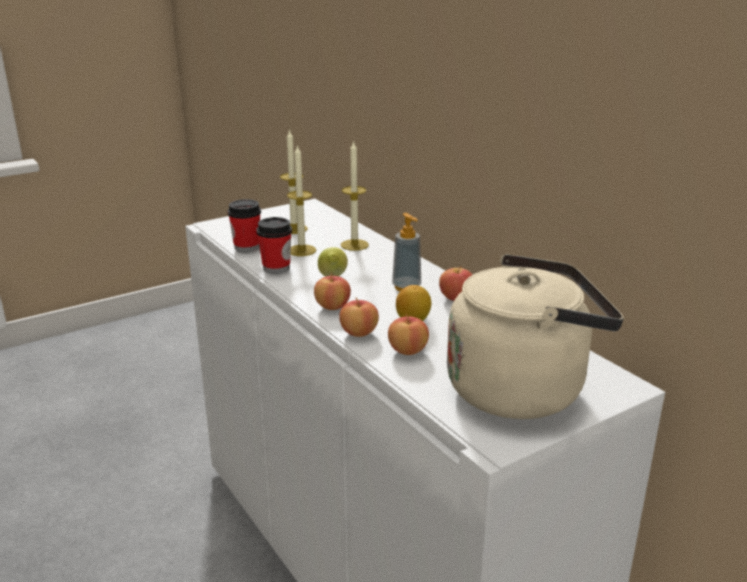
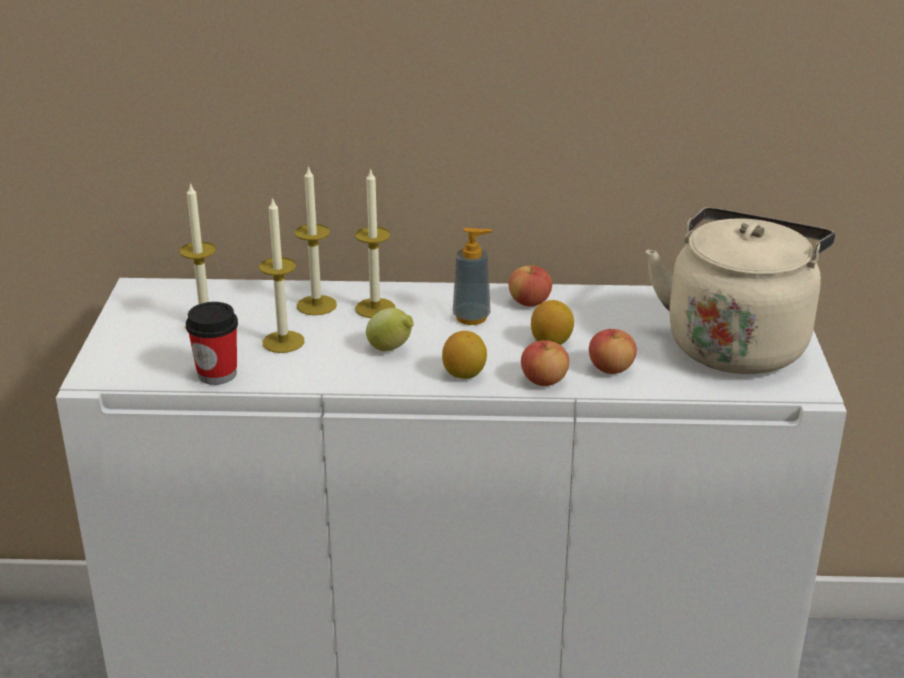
camera: 55 degrees left, 5 degrees up
cup [256,217,292,274] -> none
apple [314,273,351,310] -> lemon [442,331,487,379]
none -> candle [355,168,395,318]

